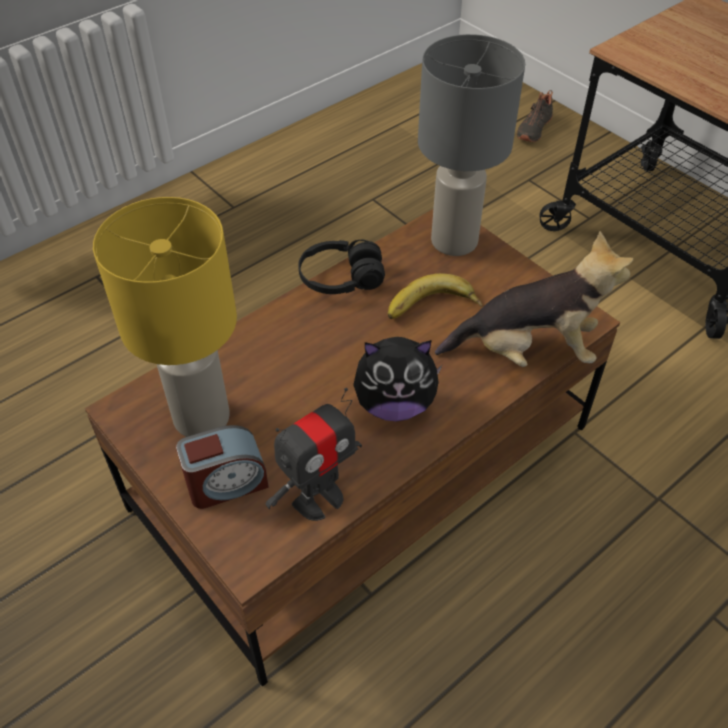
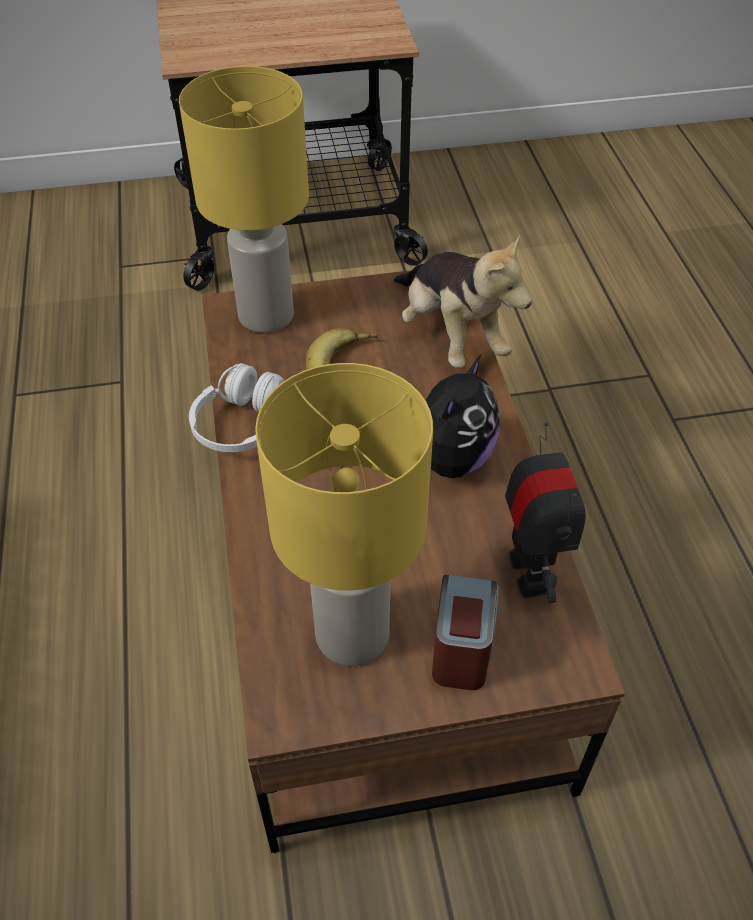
camera: 60 degrees left, 0 degrees up
black headphones [298,240,385,294] -> white headphones [189,363,285,452]
grey table lamp [418,34,525,256] -> yellow table lamp [179,66,309,333]
plush toy [435,231,633,367] -> plush toy turned 120 degrees clockwise [394,234,532,368]
black shoe [517,90,553,142] -> none

